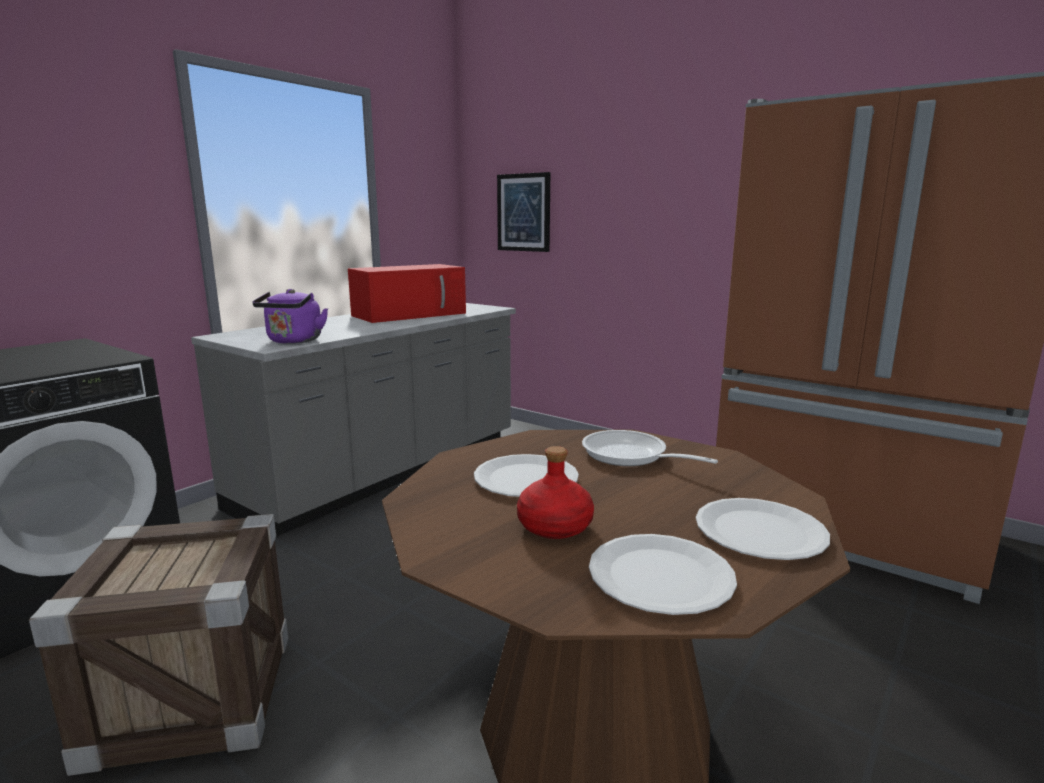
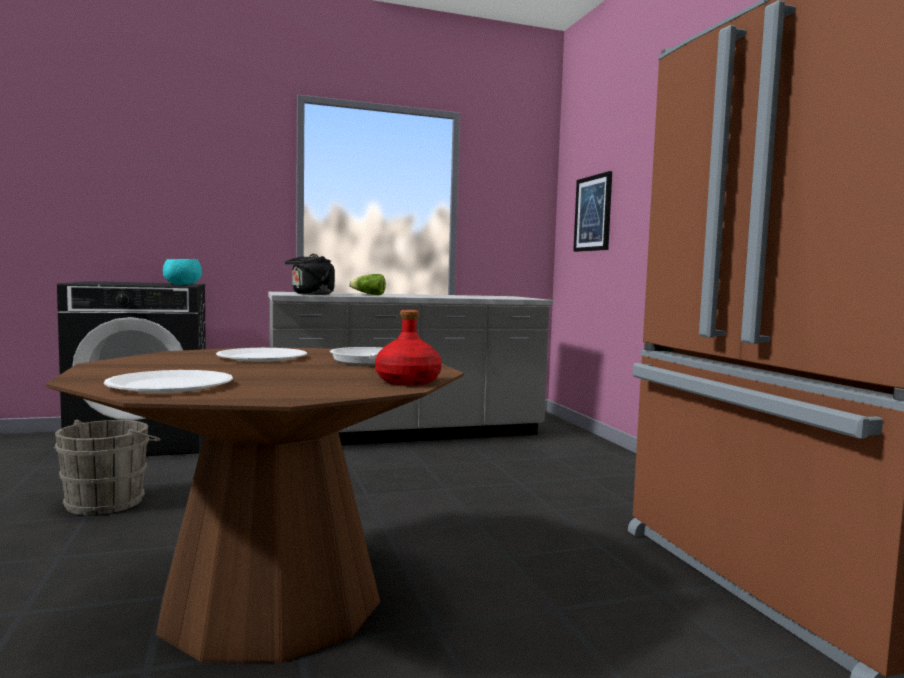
camera: 35 degrees right, 10 degrees down
crate [29,514,288,776] -> grey bucket [54,420,161,515]
purple kettle [252,289,328,344] -> black kettle [284,254,335,295]
red microwave [348,264,466,323] -> none
red bottle [517,446,594,539] -> red bottle moved to [375,310,442,385]
white plate [696,498,830,560] -> none
none -> turquoise bowl [163,259,202,285]
none -> lettuce [349,274,386,295]

